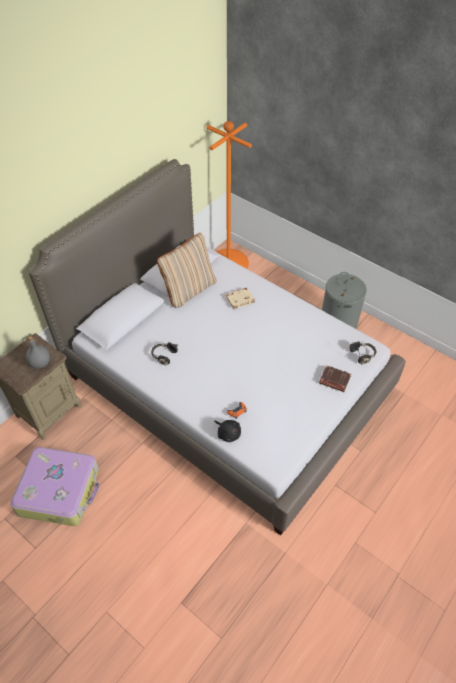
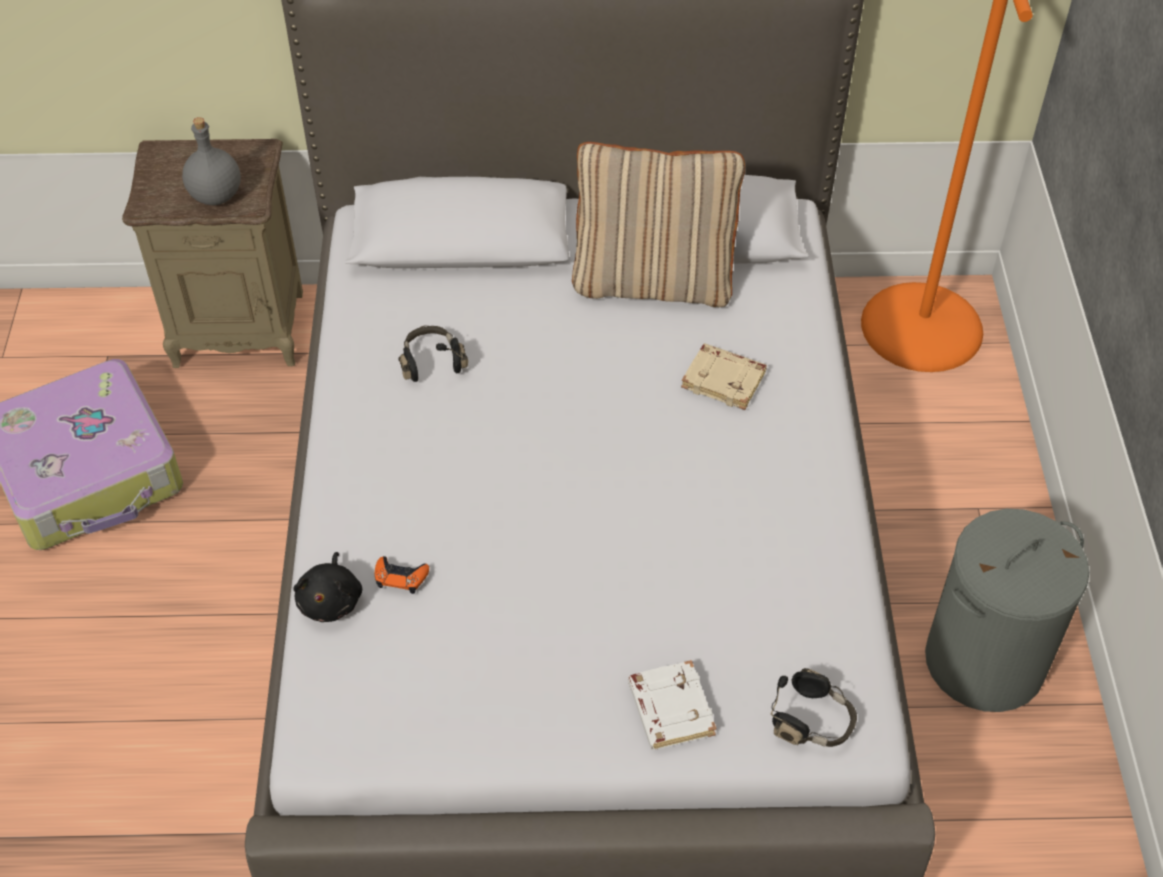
camera: 50 degrees right, 0 degrees up
brown book [319,365,351,392] -> white book [628,660,717,750]

